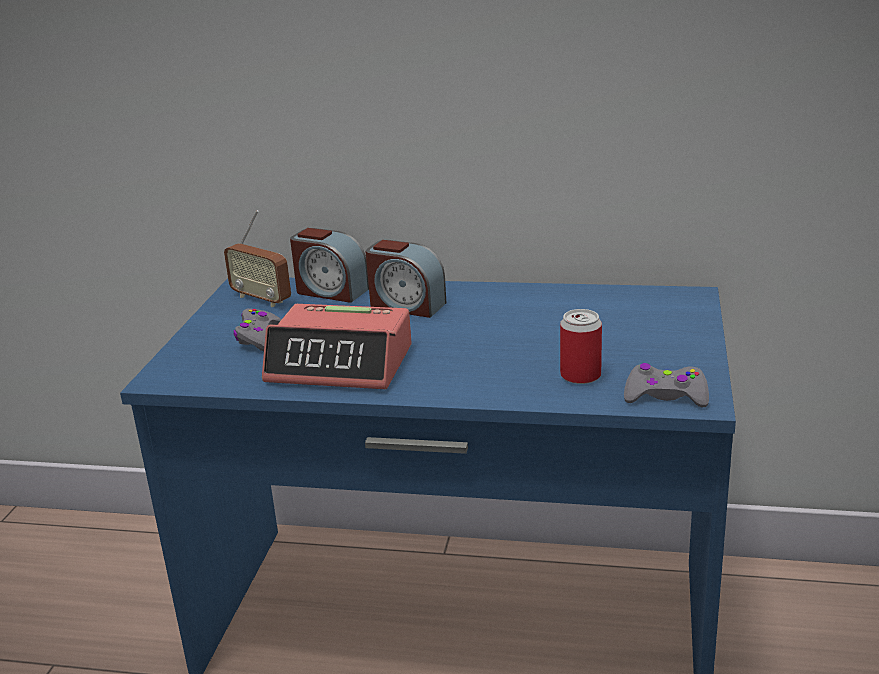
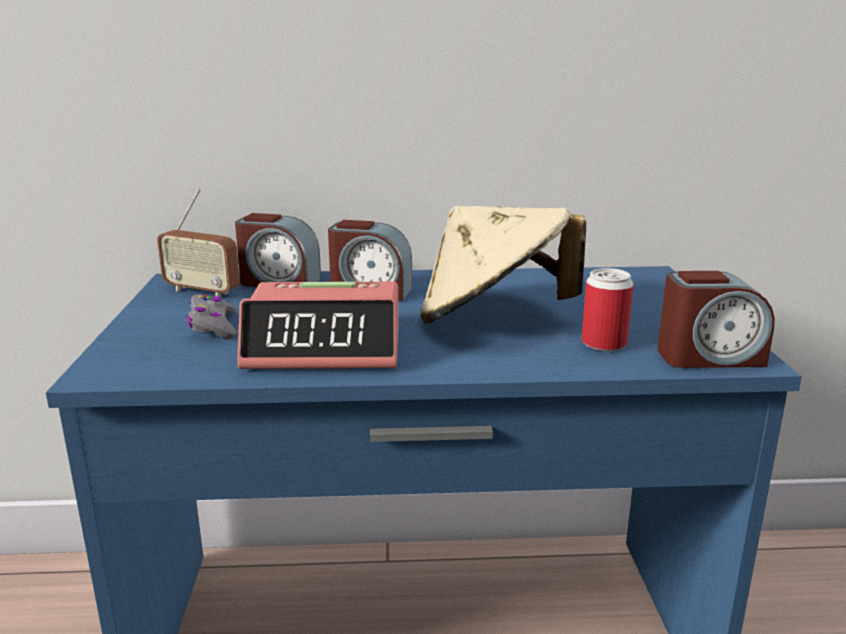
camera: 15 degrees left, 5 degrees down
grey game controller [624,363,709,407] -> alarm clock [657,271,775,368]
none -> beige hat [420,206,586,323]

